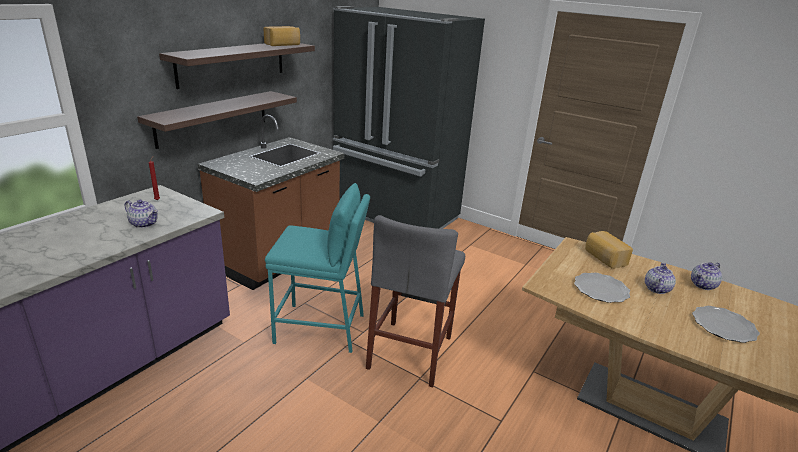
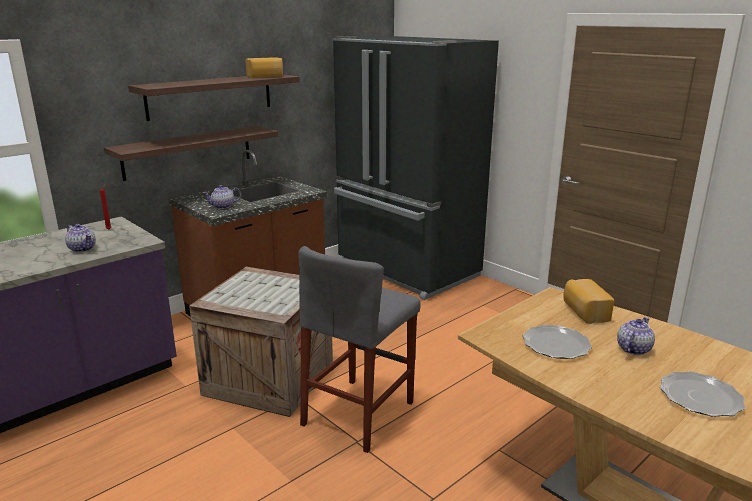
camera: 15 degrees right, 5 degrees down
turquoise stool [265,183,370,353] -> crate [189,267,333,417]
teapot [691,262,722,290] -> teapot moved to [203,185,241,209]

